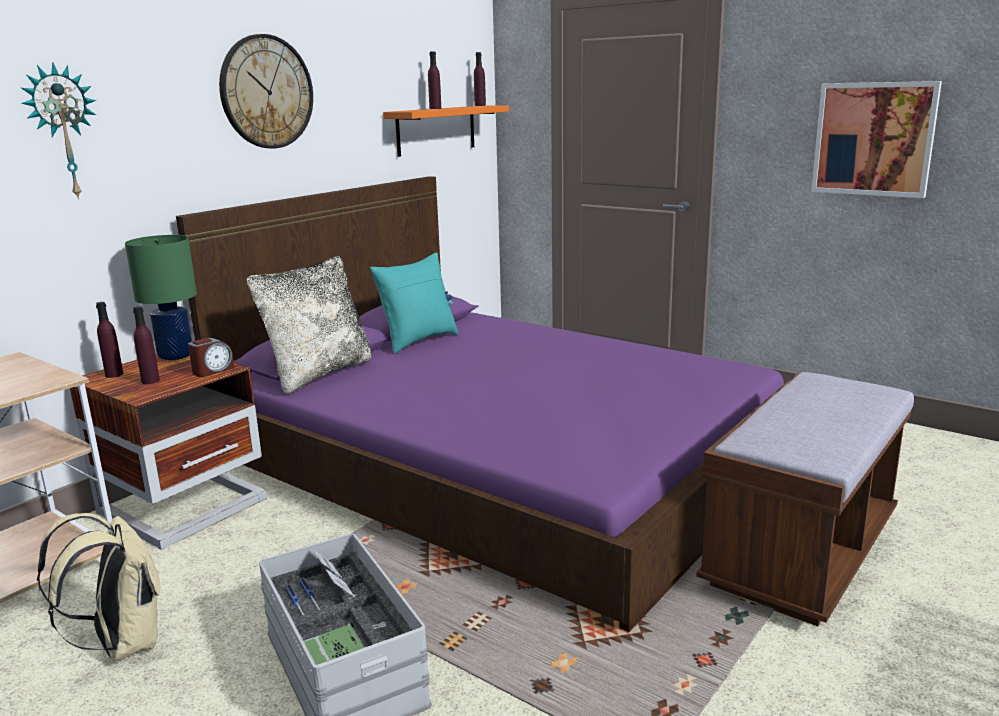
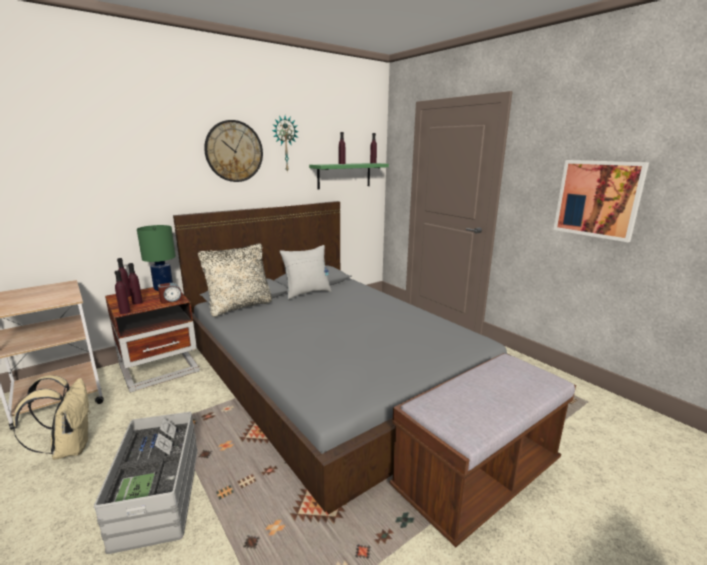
camera: 15 degrees right, 0 degrees up
wall clock [21,62,96,200] -> wall clock moved to [272,116,299,172]
purple bed [176,176,784,632] -> grey bed [173,201,512,514]
turquoise pillow [370,252,458,354] -> grey pillow [280,245,332,300]
orange shelf [383,106,509,157] -> green shelf [309,163,389,189]
none -> purple bottle [115,270,131,314]

